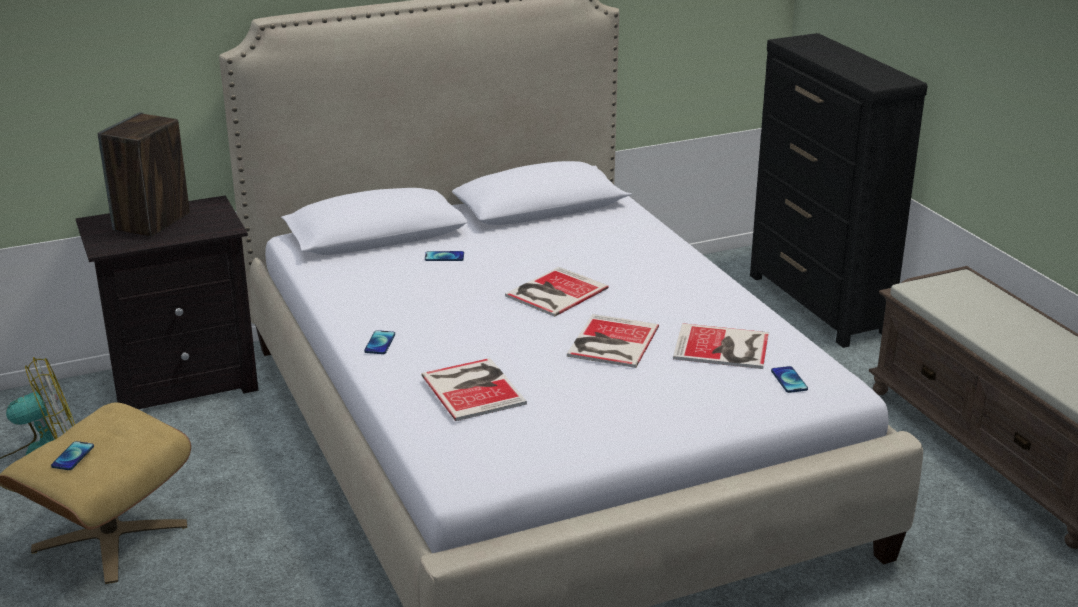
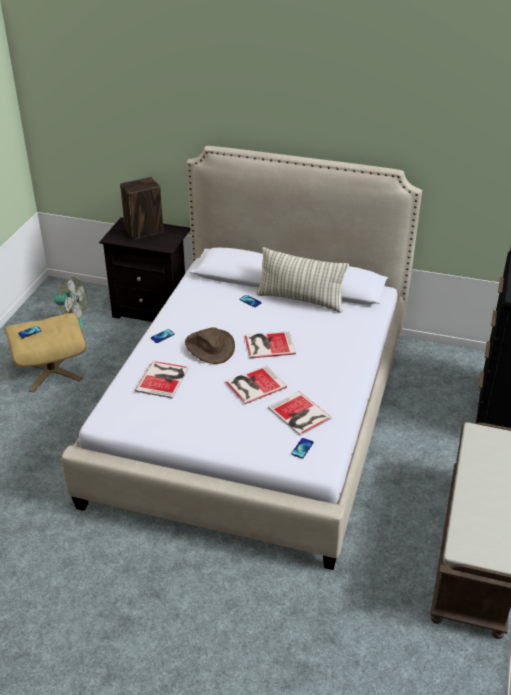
camera: 40 degrees right, 10 degrees up
none -> brown hat [185,327,235,364]
none -> pillow [256,247,349,313]

